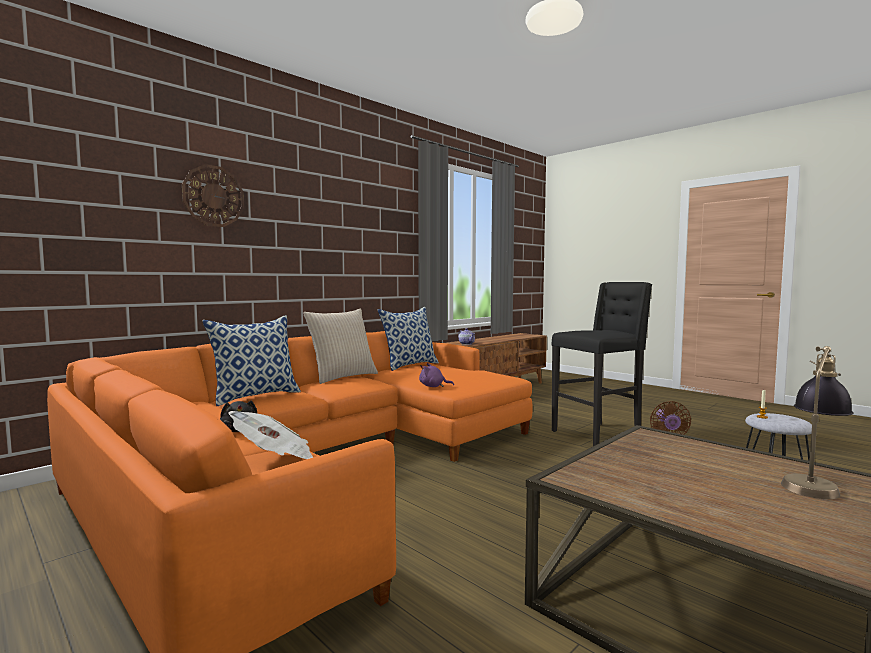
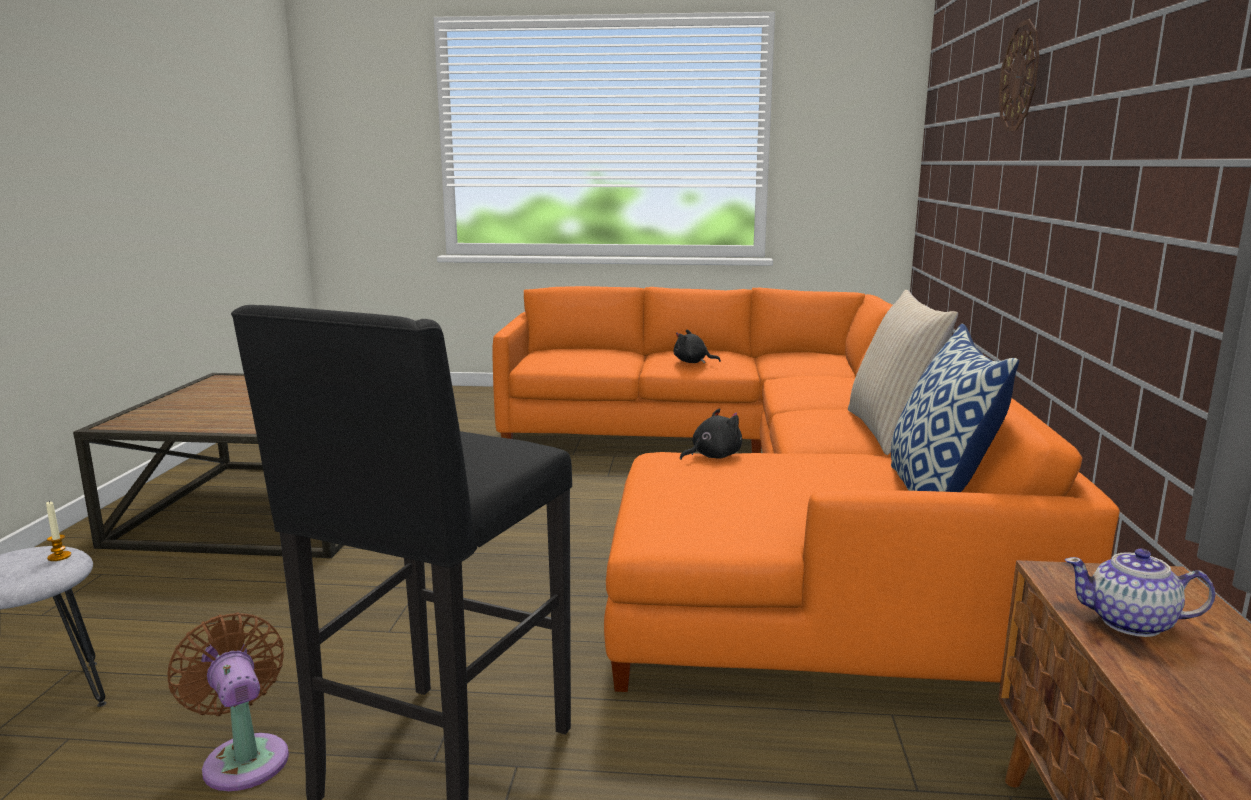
camera: 140 degrees right, 10 degrees up
pillow [202,315,301,406] -> none
newspaper [228,411,313,459] -> none
purple plush toy [419,363,454,387] -> black plush toy [680,408,742,460]
table lamp [781,346,853,499] -> none

